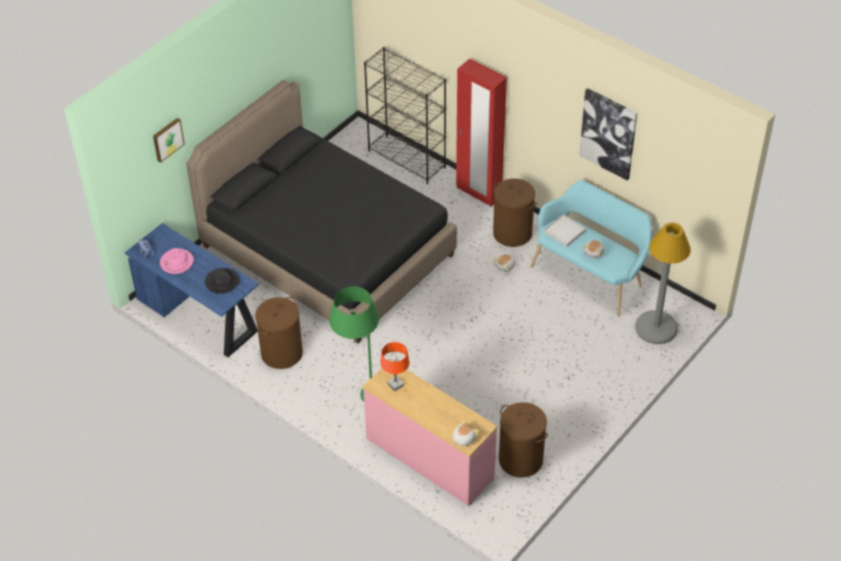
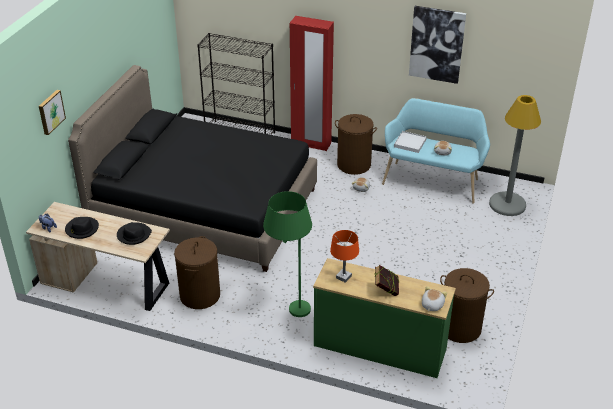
camera: 20 degrees left, 10 degrees down
blue desk [125,223,259,357] -> beige desk [26,202,170,311]
pink hat [160,248,194,274] -> black hat [65,217,99,239]
pink dresser [362,360,498,506] -> green dresser [313,258,456,378]
none -> book [375,265,399,296]

